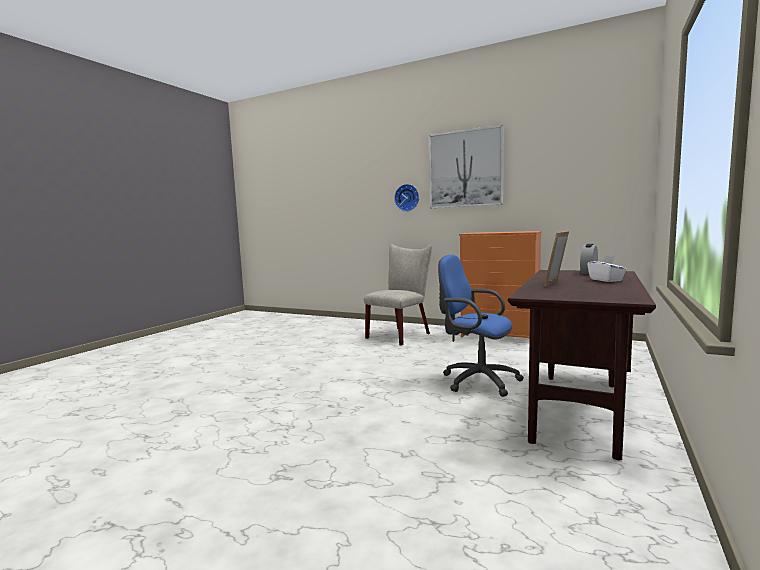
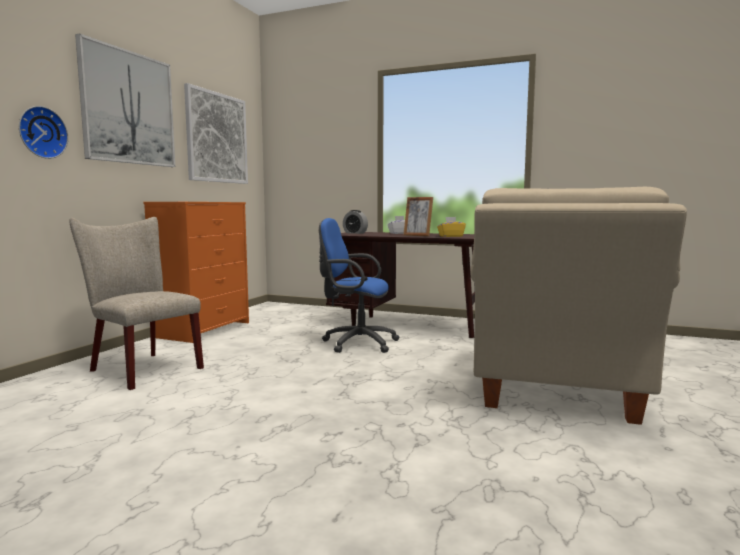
camera: 95 degrees left, 0 degrees up
blue office chair [438,254,524,397] -> blue office chair turned 75 degrees clockwise [319,218,400,353]
none -> picture [184,83,248,184]
none -> yellow tissue box [437,217,466,237]
none -> beige armchair [470,187,687,425]

